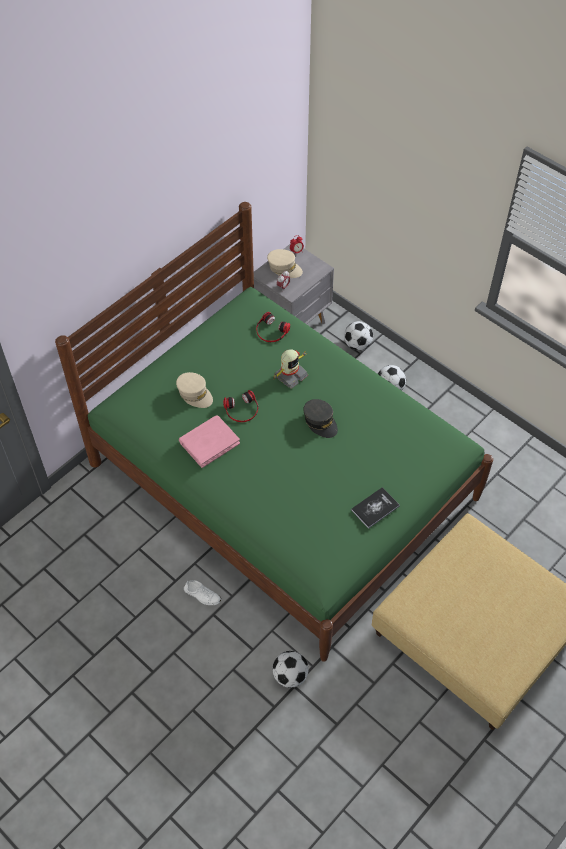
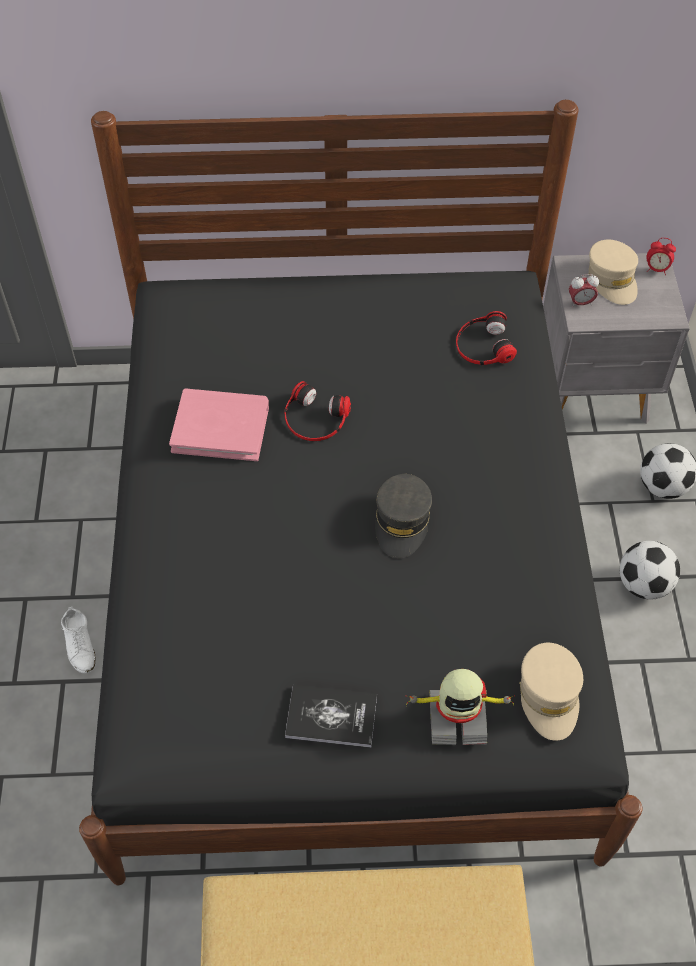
camera: 45 degrees right, 0 degrees up
green bed [55,202,493,662] -> black bed [79,100,642,885]
beige cap [176,372,213,408] -> beige cap moved to [519,643,583,741]
football [272,651,309,688] -> none
toy robot [273,349,308,389] -> toy robot moved to [406,669,515,745]

